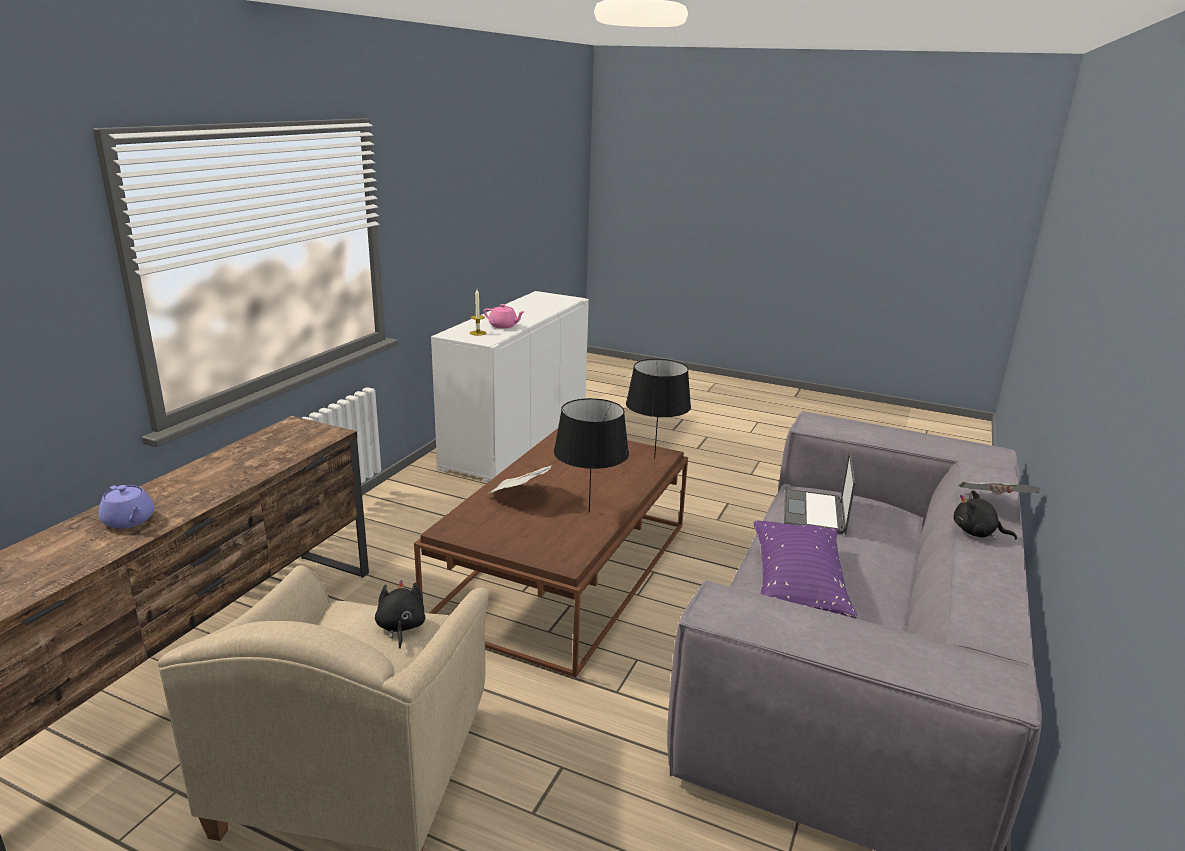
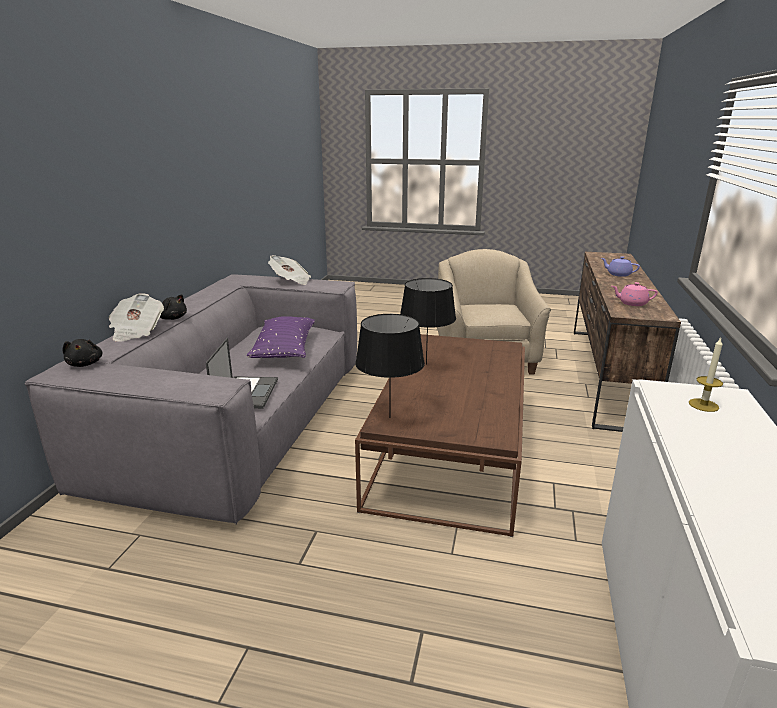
camera: 170 degrees right, 0 degrees up
black plush toy [375,580,425,649] -> black plush toy moved to [63,339,102,367]
pink teapot [484,304,524,328] -> pink teapot moved to [612,282,658,306]
newspaper [489,465,552,493] -> newspaper moved to [268,255,311,285]

